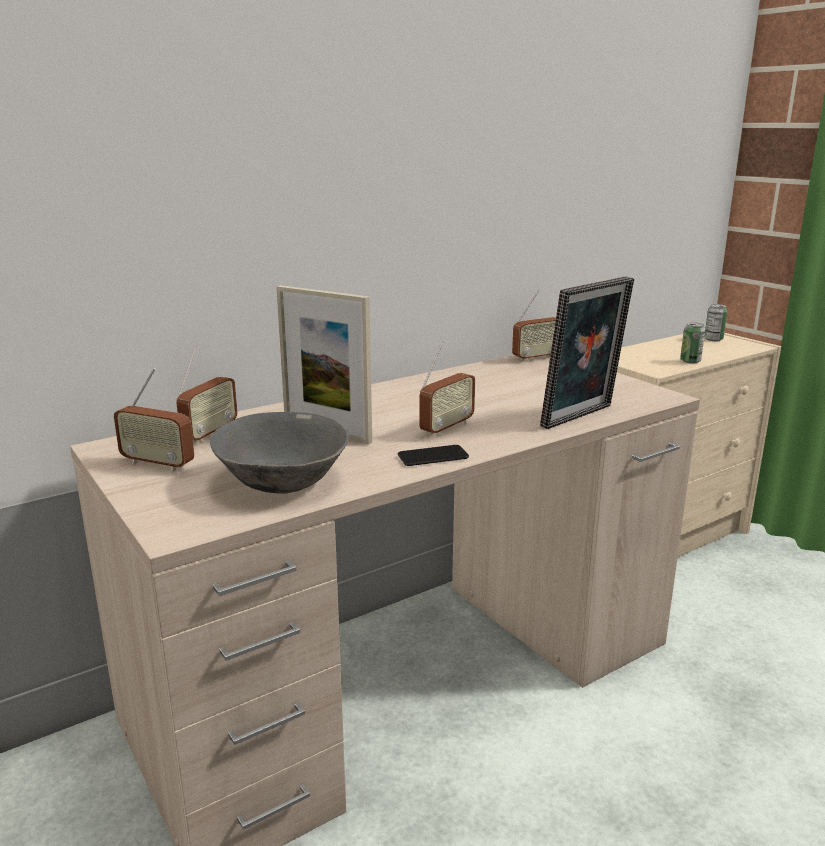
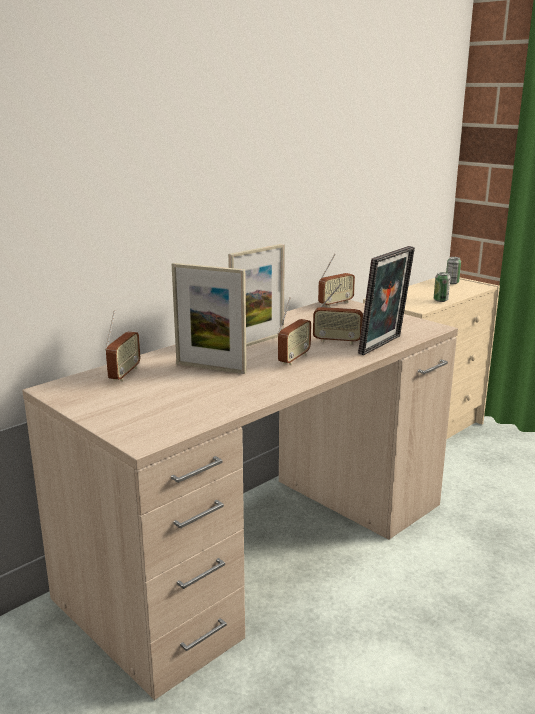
camera: 10 degrees left, 0 degrees up
radio [114,368,194,472] -> radio moved to [313,283,363,345]
grey bowl [210,412,349,494] -> none
phone [398,445,469,466] -> none
none -> picture frame [228,244,285,347]

